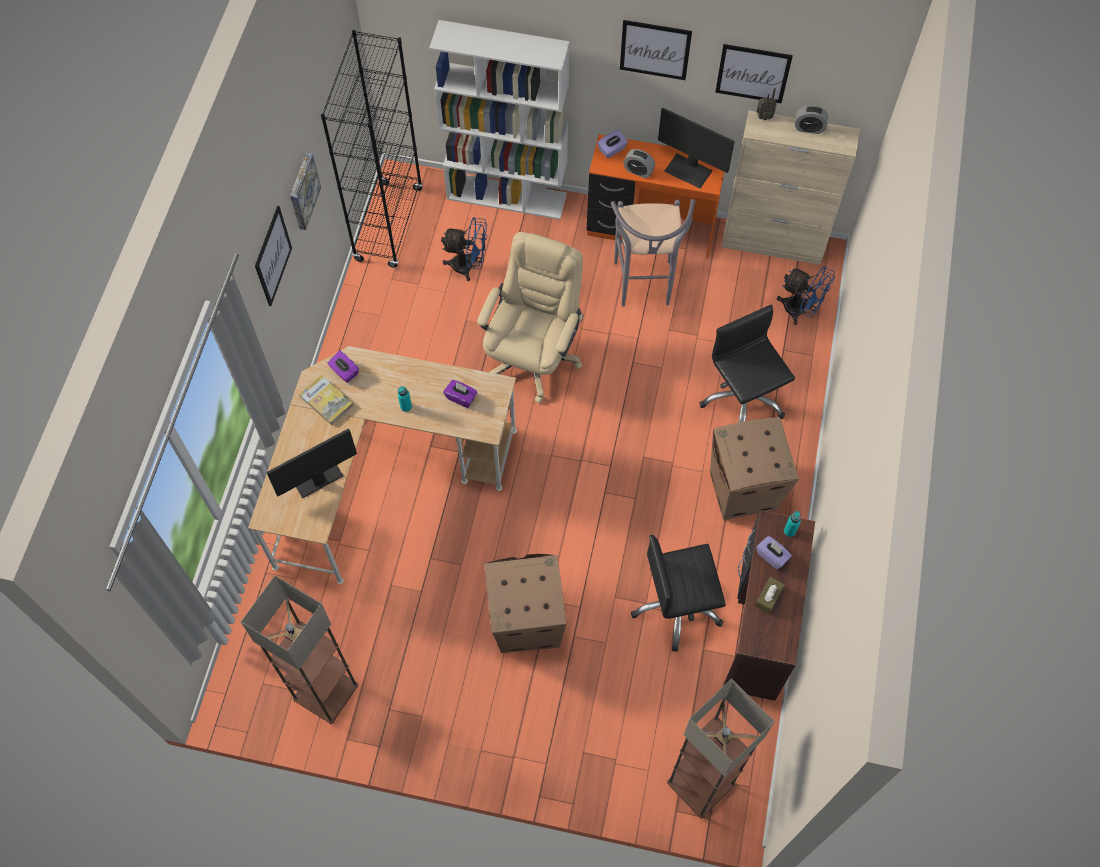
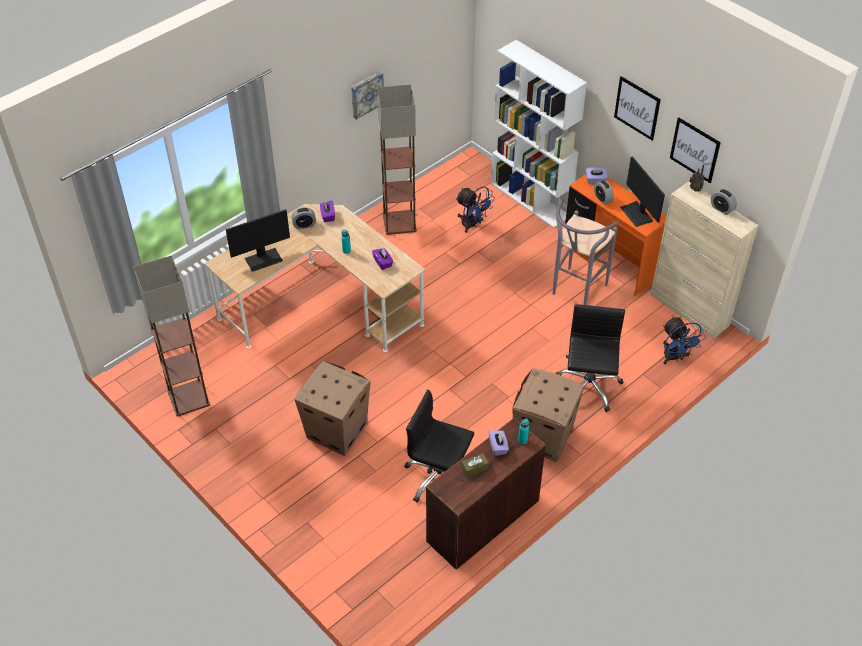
camera: 35 degrees right, 15 degrees down
picture [255,206,292,306] -> none
monitor [266,428,357,498] -> monitor turned 150 degrees clockwise [226,209,290,272]
book [299,375,354,425] -> alarm clock [292,207,316,229]
black bookcase [321,30,423,268] -> none
beige office chair [477,232,584,403] -> none
floor lamp [667,678,775,818] -> floor lamp moved to [377,84,417,235]

